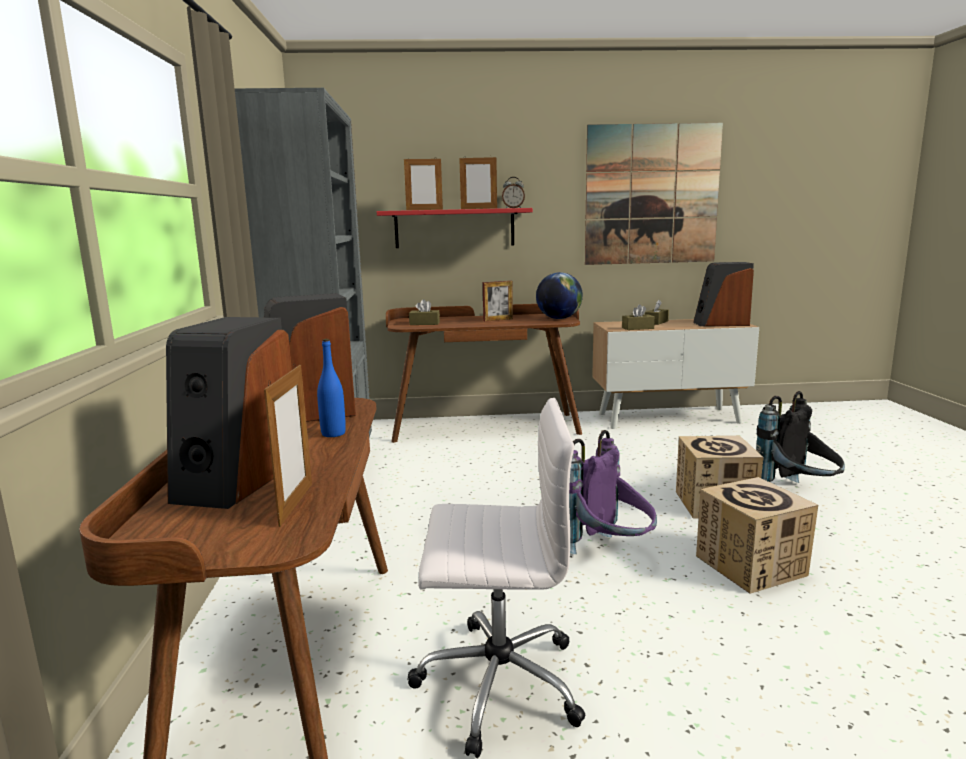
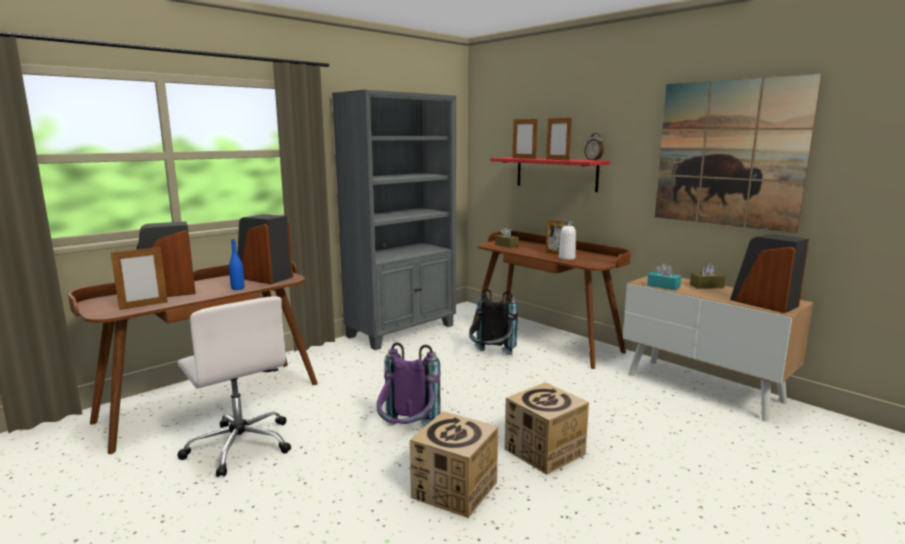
camera: 50 degrees right, 0 degrees up
globe [536,272,583,319] -> none
brown tissue box [622,304,655,330] -> turquoise tissue box [647,263,681,290]
black backpack [756,391,845,483] -> black backpack moved to [469,289,518,355]
none -> white bottle [559,220,576,260]

